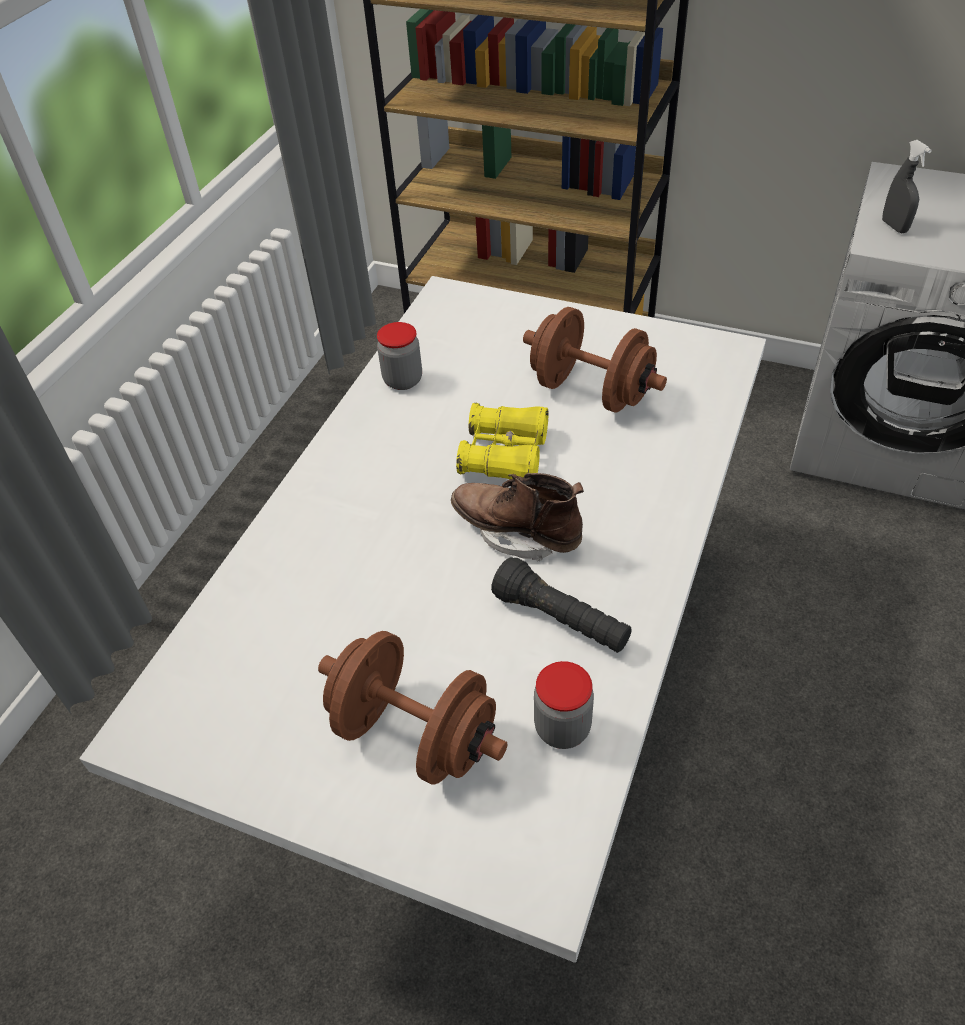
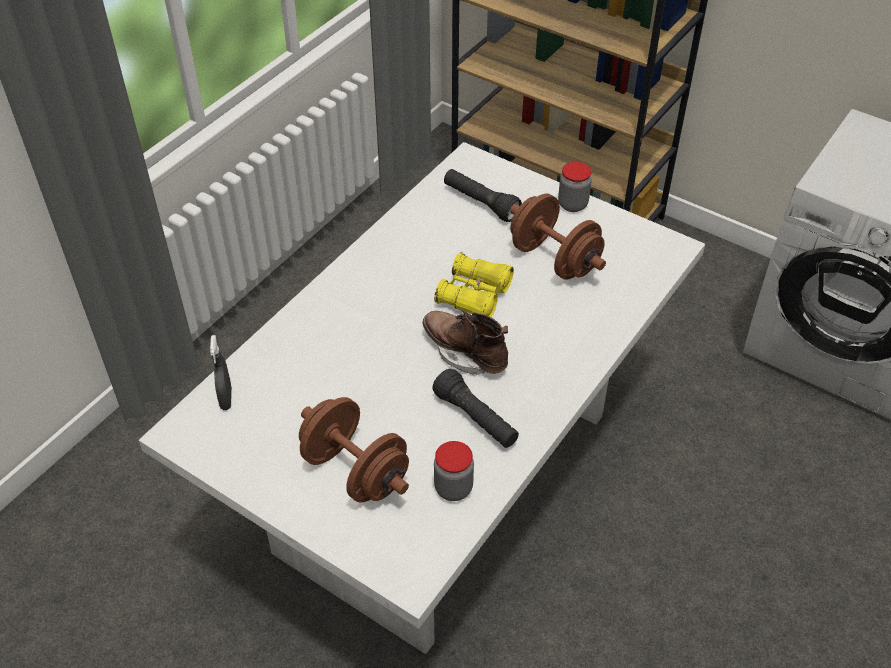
camera: 10 degrees right, 0 degrees up
jar [377,322,422,390] -> jar moved to [558,162,592,212]
grey spray bottle [882,140,932,233] -> grey spray bottle moved to [210,335,232,410]
none -> black flashlight [444,169,522,222]

